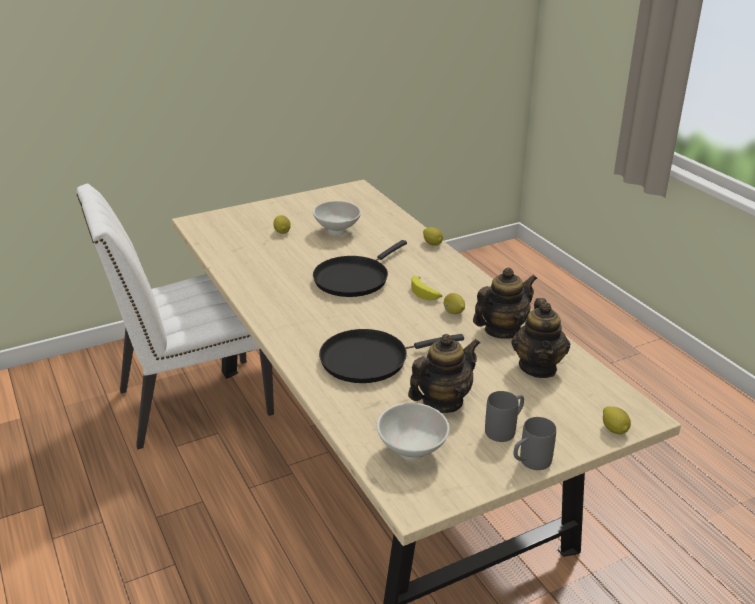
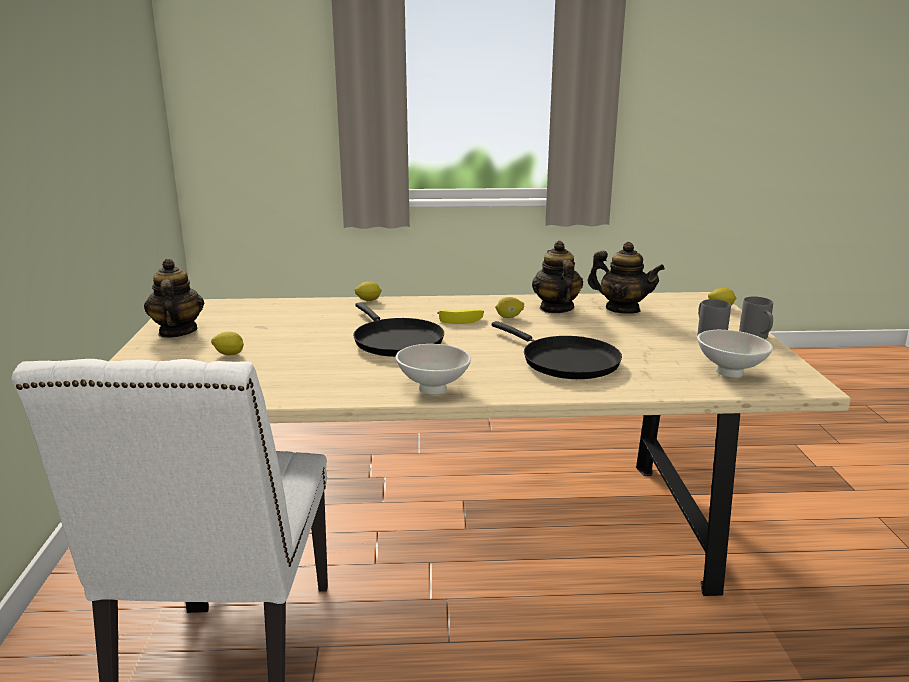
camera: 65 degrees left, 10 degrees down
white bowl [313,201,361,235] -> white bowl moved to [396,344,471,394]
black frying pan [319,329,464,383] -> black frying pan turned 45 degrees counterclockwise [492,321,622,379]
teapot [408,334,480,413] -> teapot moved to [144,258,204,338]

